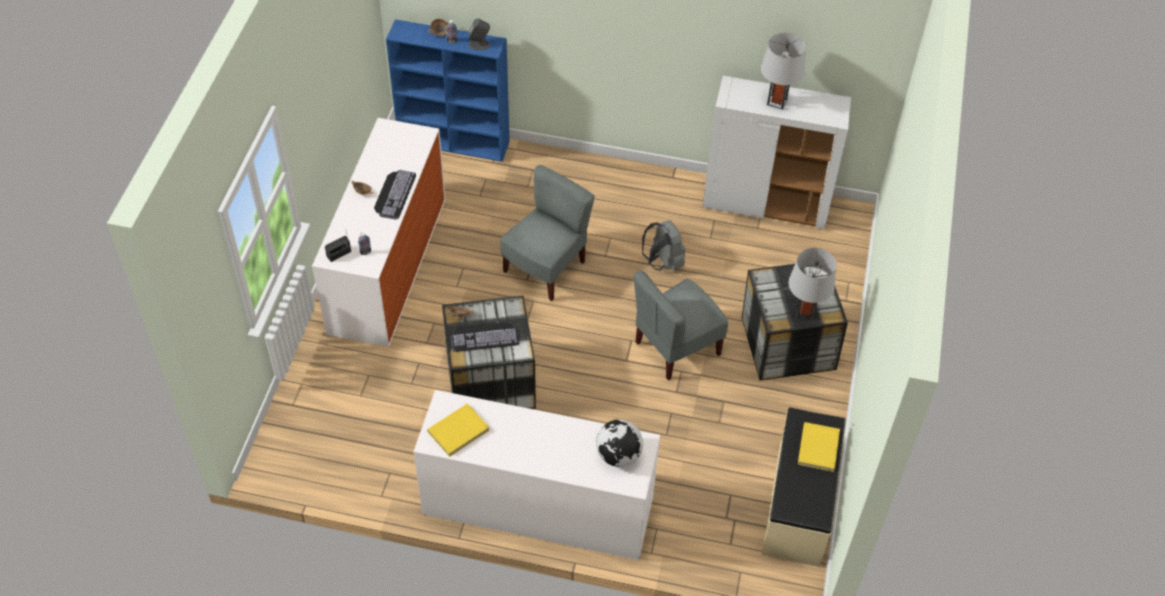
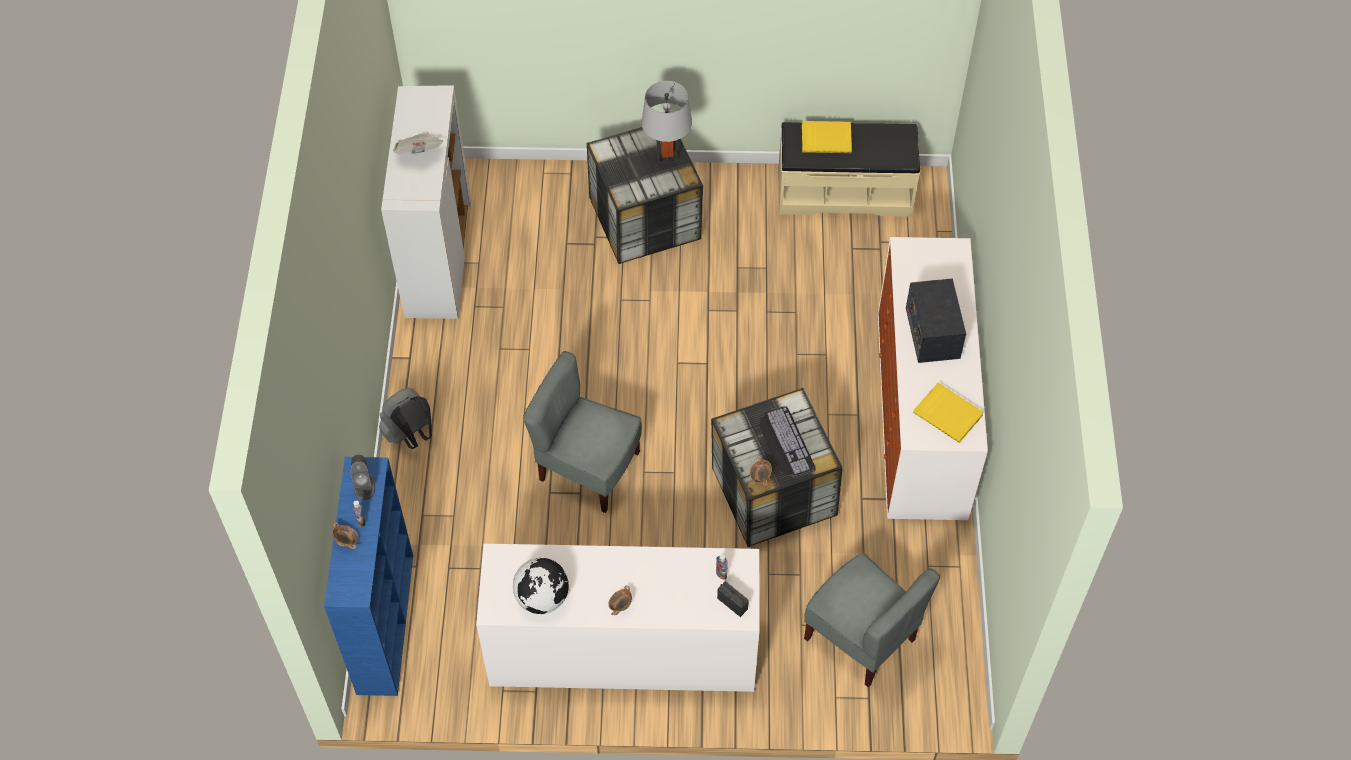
camera: 100 degrees left, 5 degrees up
keyboard [374,170,416,220] -> none
globe [596,420,643,467] -> globe moved to [513,558,569,614]
grey chair [634,270,728,380] -> grey chair moved to [804,553,940,687]
grey backpack [642,220,686,270] -> grey backpack moved to [379,388,432,449]
grey table lamp [761,33,806,110] -> newspaper [393,132,443,155]
none -> radio [906,278,966,363]

